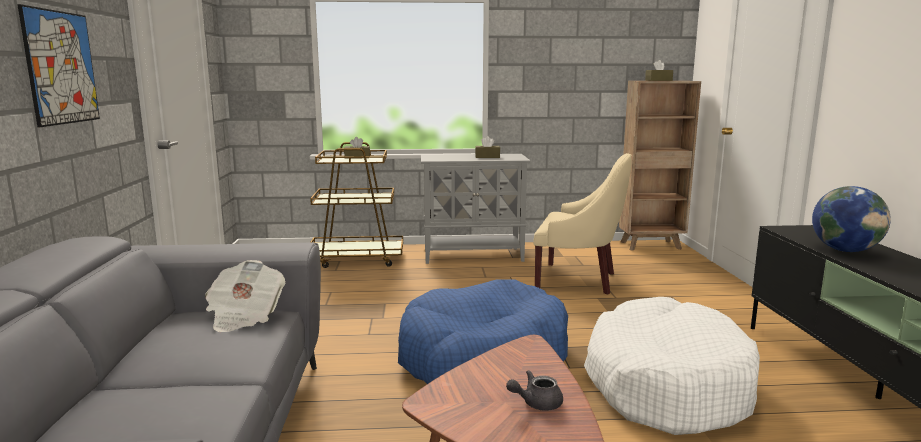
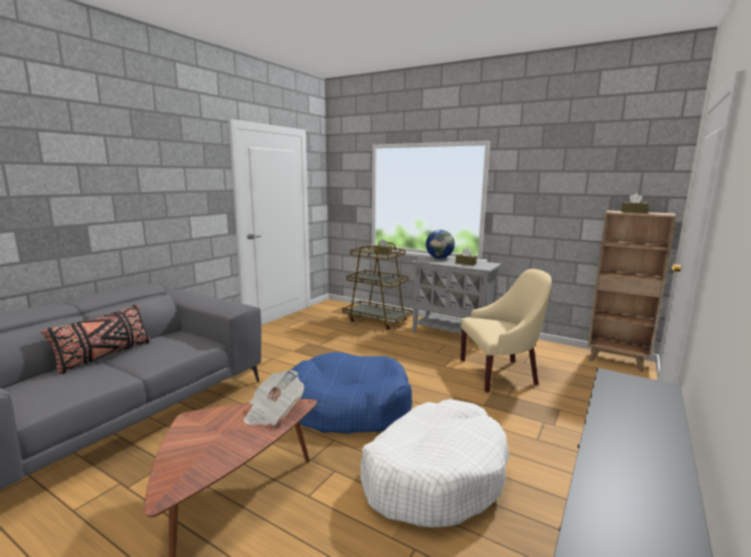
camera: 35 degrees right, 0 degrees up
picture [17,4,100,127] -> none
newspaper [205,260,285,332] -> newspaper moved to [244,370,304,426]
grey teapot [506,370,563,411] -> none
beige armchair [534,153,632,295] -> beige armchair turned 60 degrees counterclockwise [460,269,552,392]
globe [812,186,891,252] -> globe moved to [426,230,455,259]
none -> black pillow [41,304,151,374]

